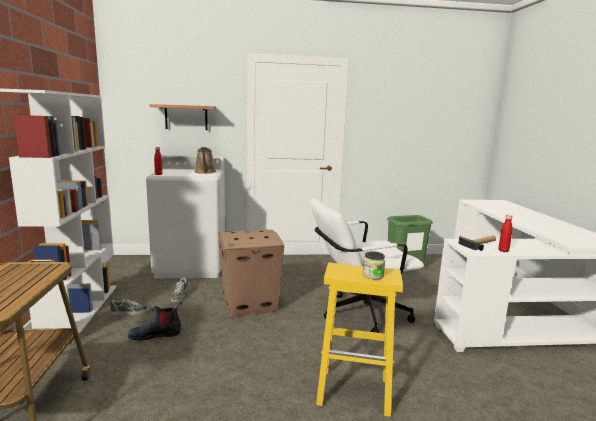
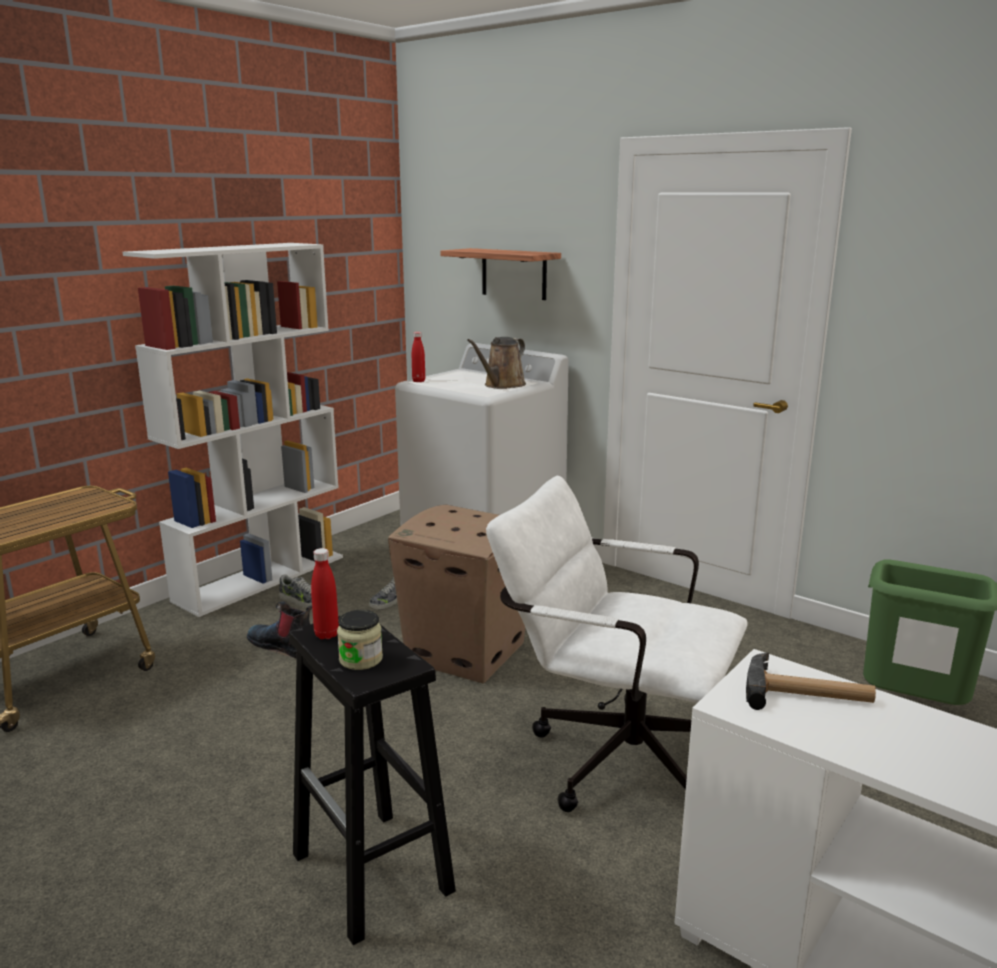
camera: 45 degrees right, 5 degrees up
yellow stool [316,262,403,417] -> black stool [289,616,456,945]
red bottle [498,215,512,252] -> red bottle moved to [311,548,339,639]

